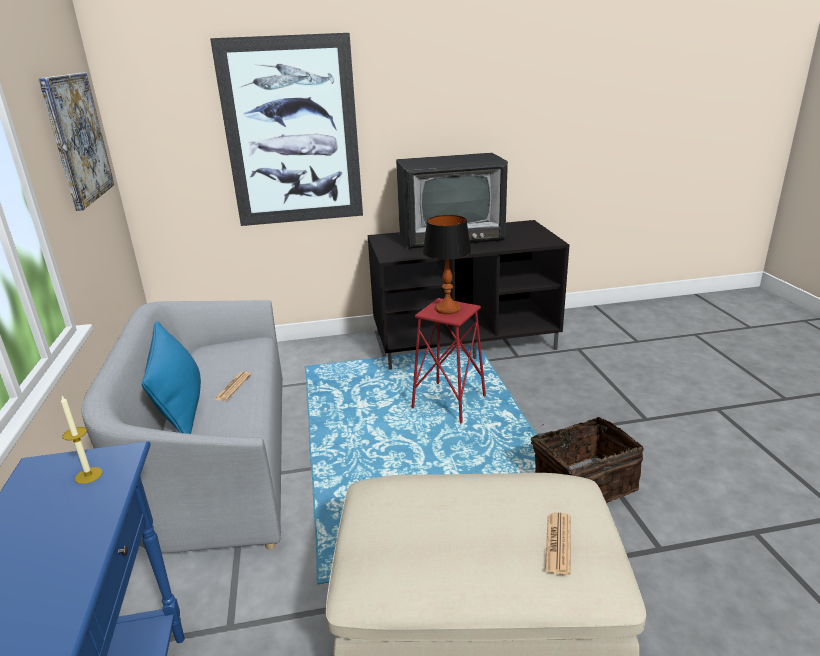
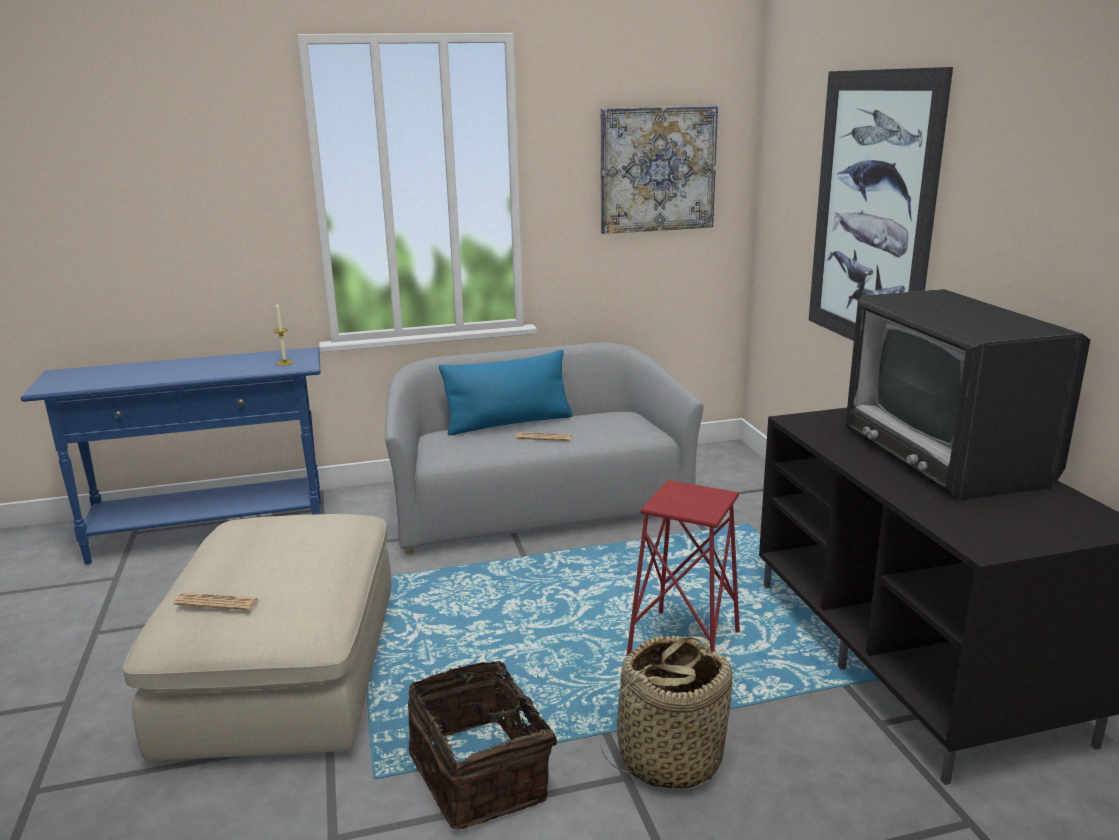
camera: 85 degrees right, 5 degrees down
table lamp [423,215,471,314] -> none
none -> basket [600,636,732,789]

